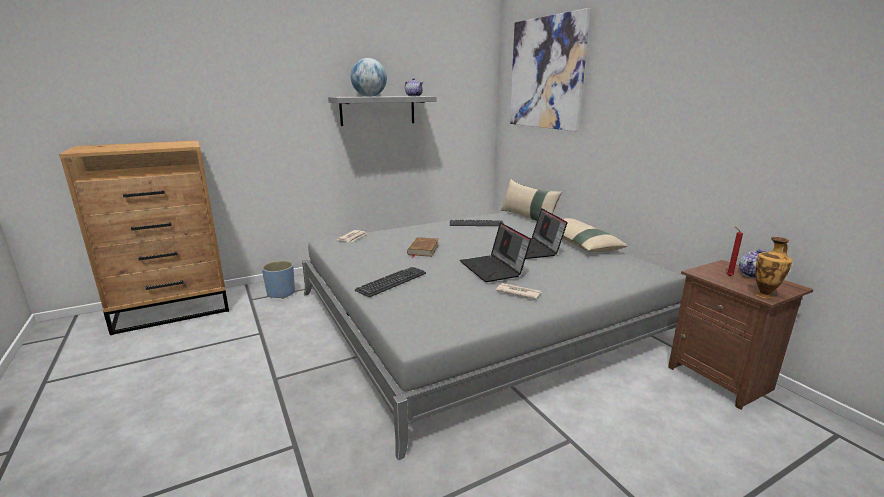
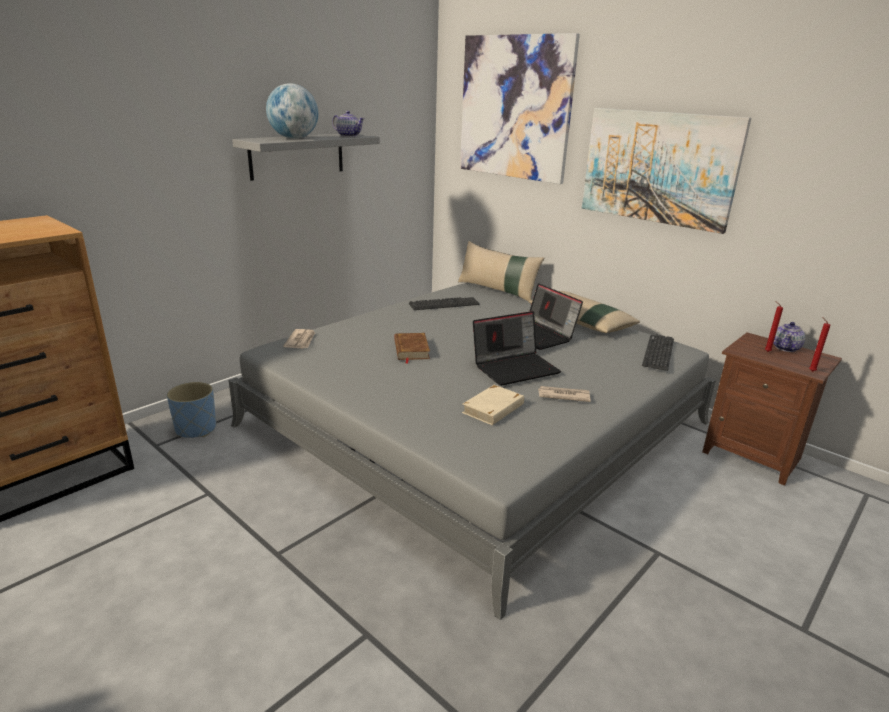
camera: 20 degrees left, 5 degrees up
keyboard [355,267,426,297] -> keyboard moved to [642,334,674,371]
laptop [460,222,531,282] -> laptop turned 75 degrees counterclockwise [473,311,561,386]
vase [755,237,792,299] -> red candle [809,317,830,372]
none -> beige book [462,385,524,425]
none -> picture [582,108,751,234]

